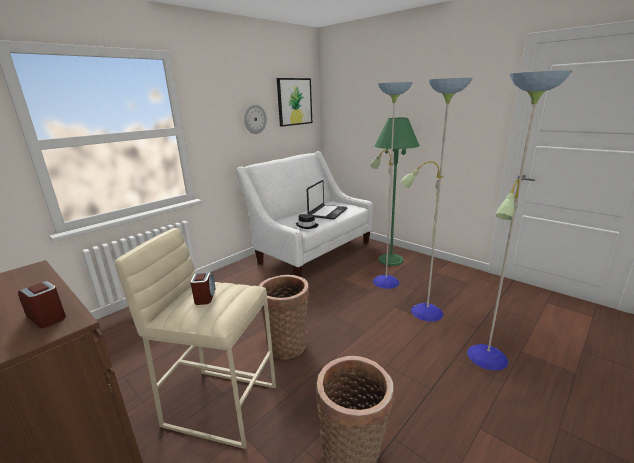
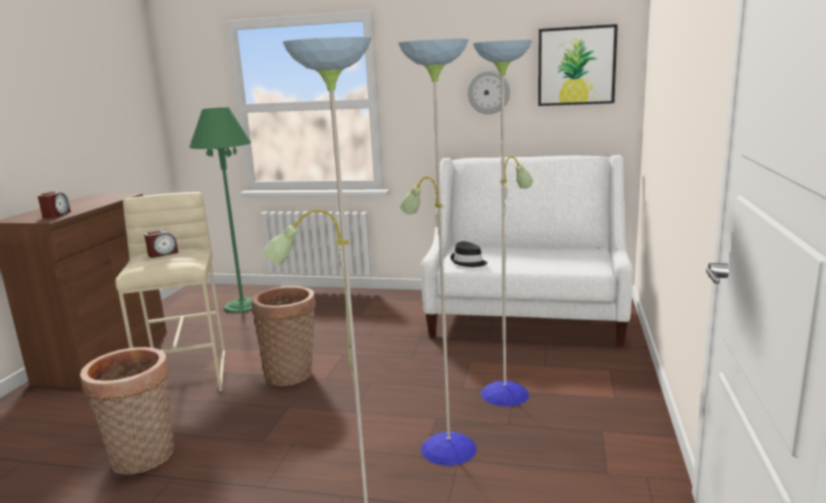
camera: 60 degrees right, 5 degrees down
laptop [307,180,348,220] -> none
green floor lamp [374,118,420,266] -> green floor lamp moved to [189,108,252,313]

